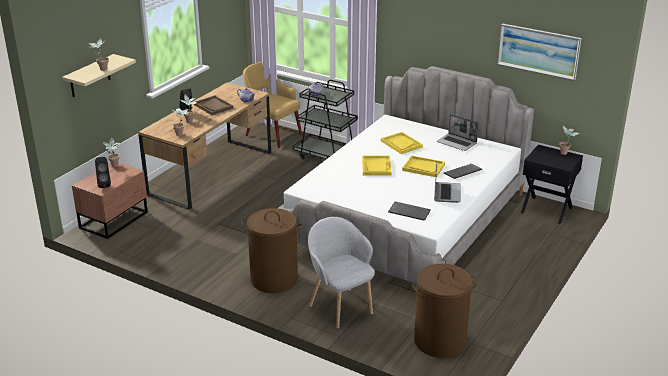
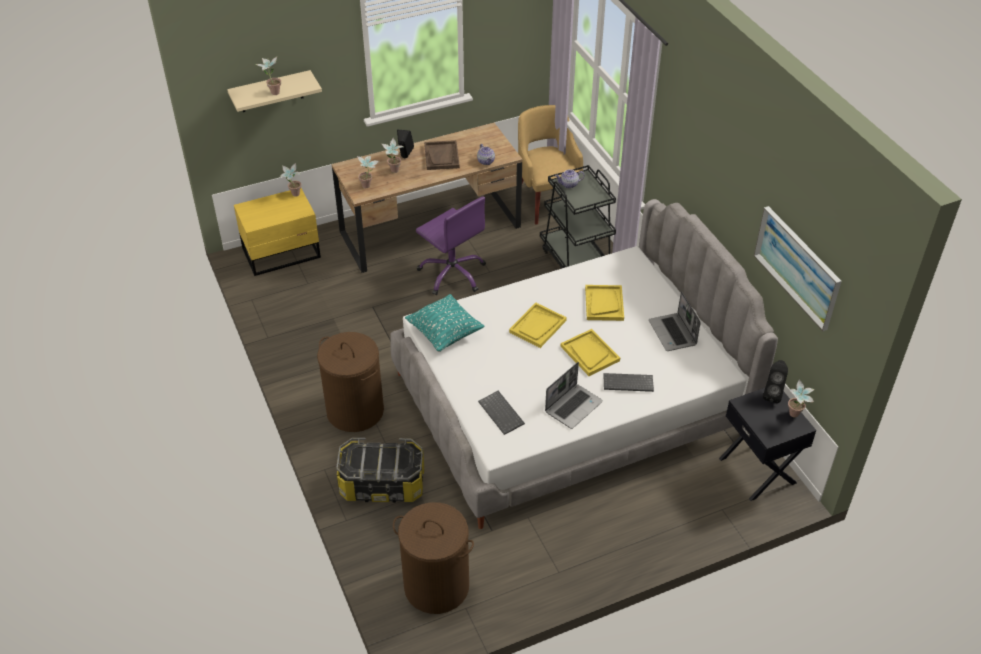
camera: 35 degrees right, 15 degrees up
brown nightstand [72,163,148,239] -> yellow nightstand [234,188,321,276]
black speaker [95,157,111,188] -> black speaker moved to [763,360,788,403]
grey armchair [308,217,375,329] -> storage box [336,438,424,503]
none -> turquoise pillow [405,294,484,352]
none -> purple office chair [416,196,486,295]

